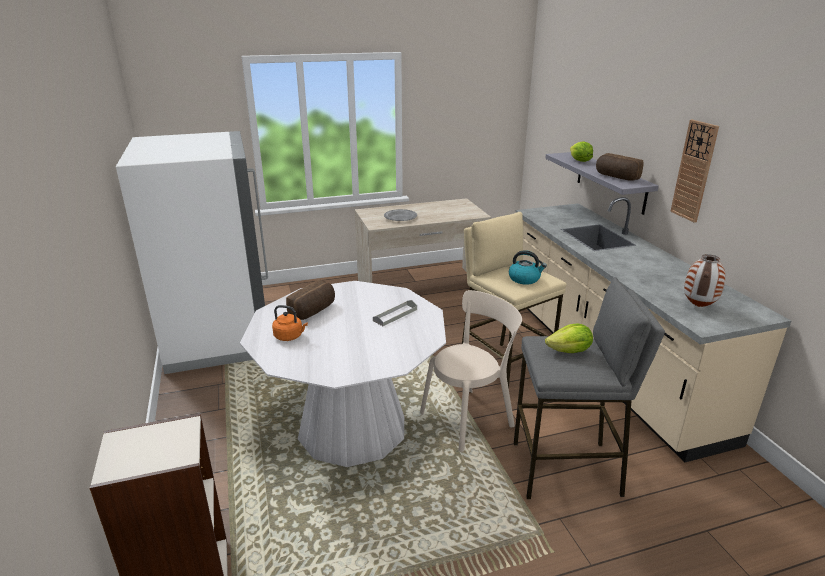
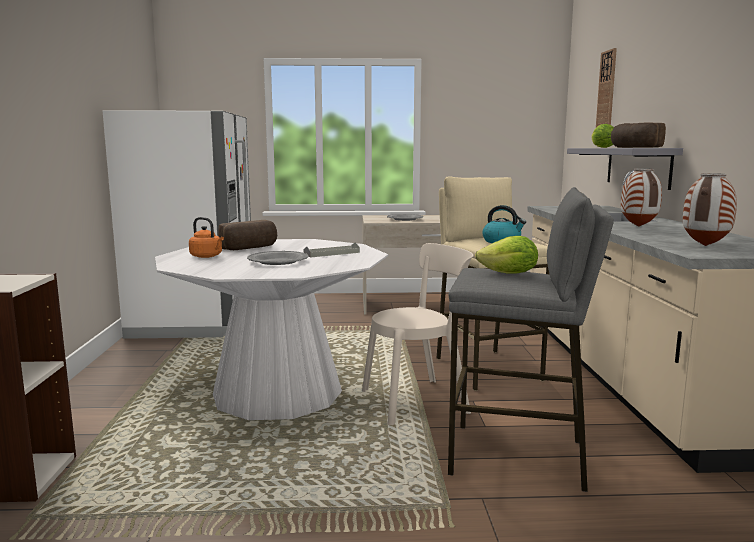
camera: 15 degrees right, 15 degrees down
wall clock [670,120,719,223] -> wall clock moved to [596,48,617,127]
none -> grey plate [247,251,309,265]
none -> vase [621,168,662,227]

